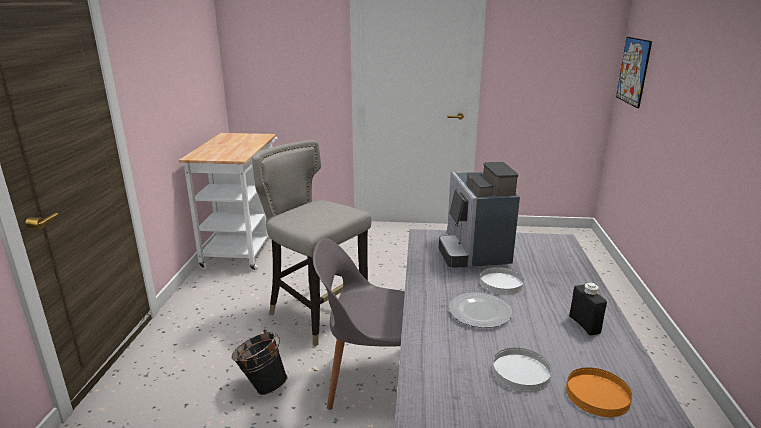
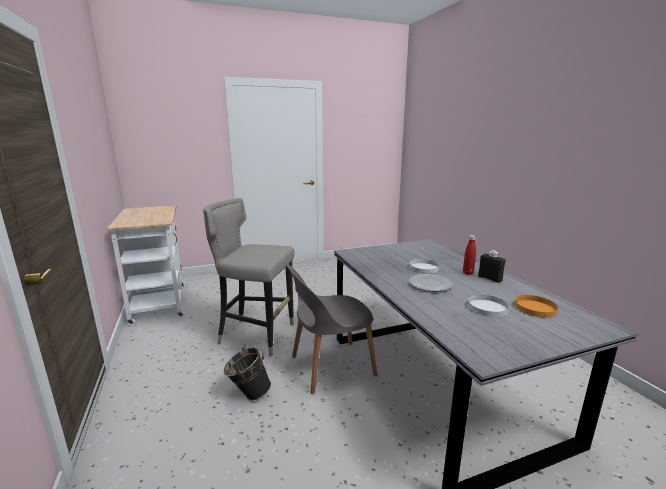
camera: 25 degrees left, 5 degrees down
coffee machine [439,162,520,268] -> none
picture [616,37,652,108] -> none
none -> red bottle [463,235,476,275]

